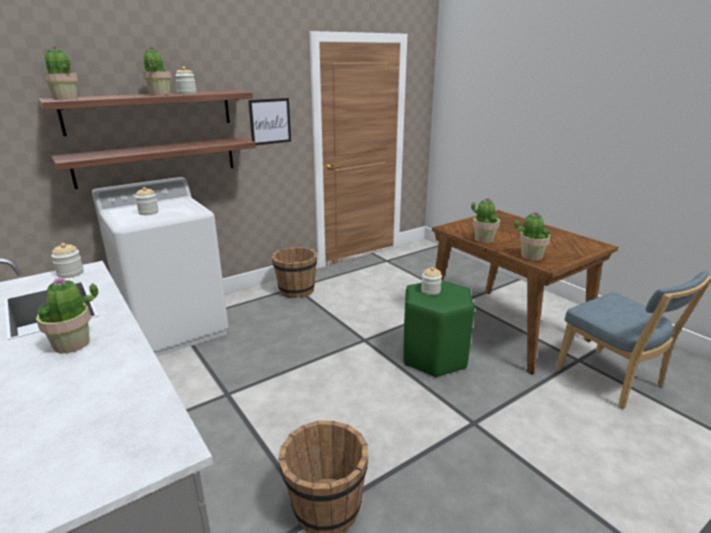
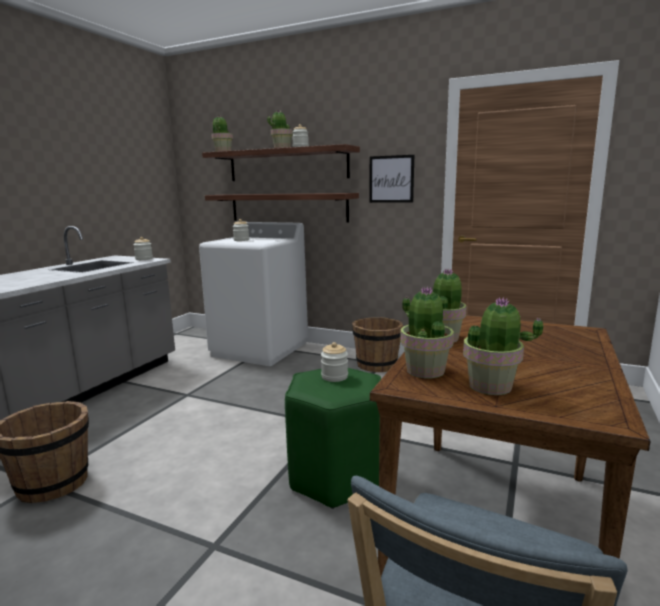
camera: 60 degrees right, 10 degrees down
potted plant [36,277,98,353] -> potted plant moved to [463,297,543,395]

